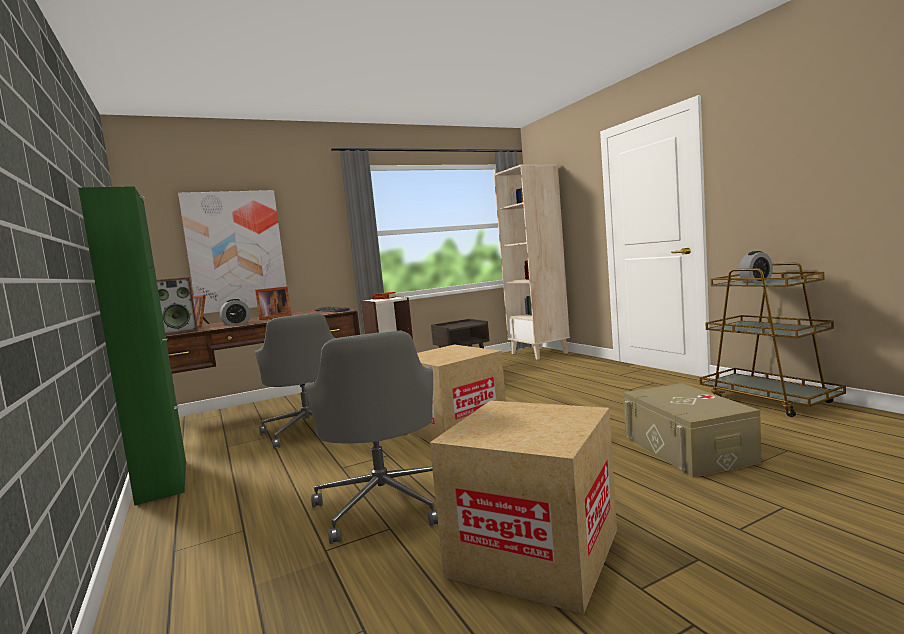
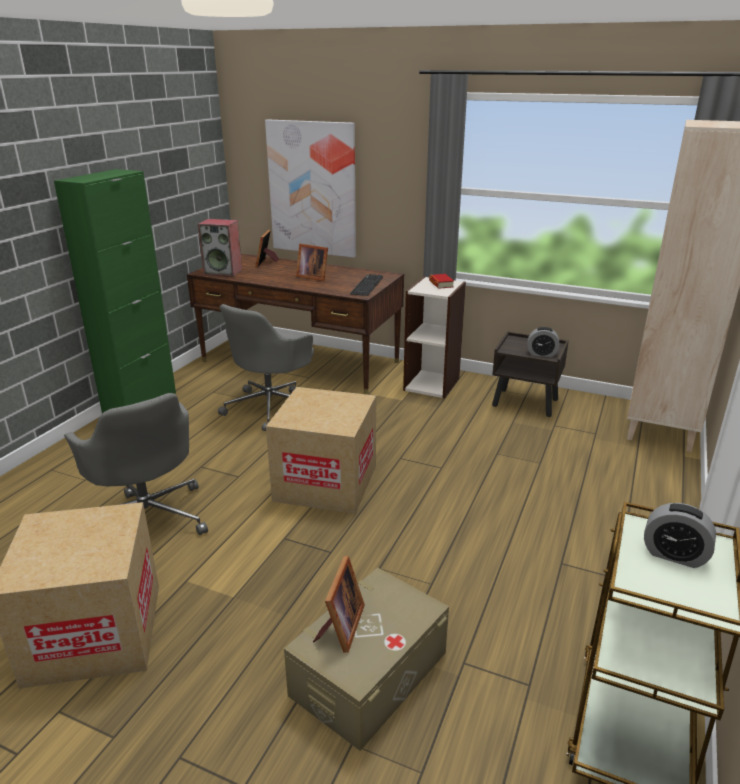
camera: 50 degrees right, 20 degrees up
alarm clock [220,299,250,325] -> alarm clock moved to [528,327,559,357]
grey office chair [305,331,438,544] -> grey office chair turned 75 degrees counterclockwise [64,393,208,535]
none -> picture frame [313,556,365,652]

